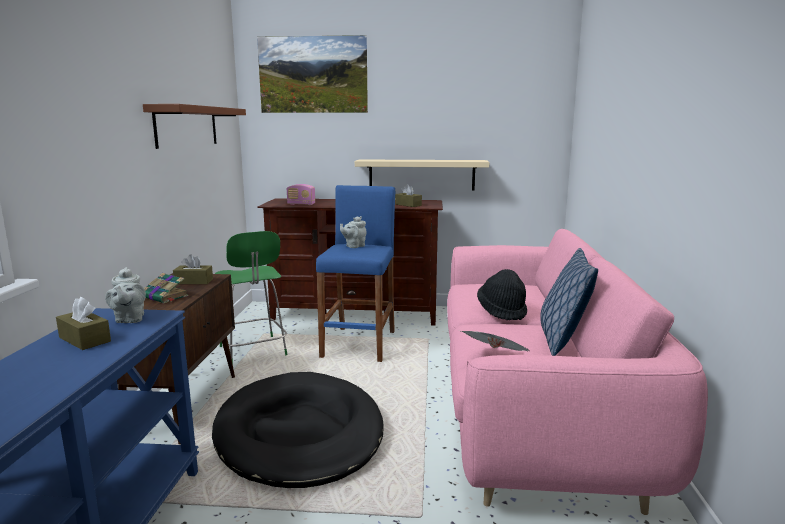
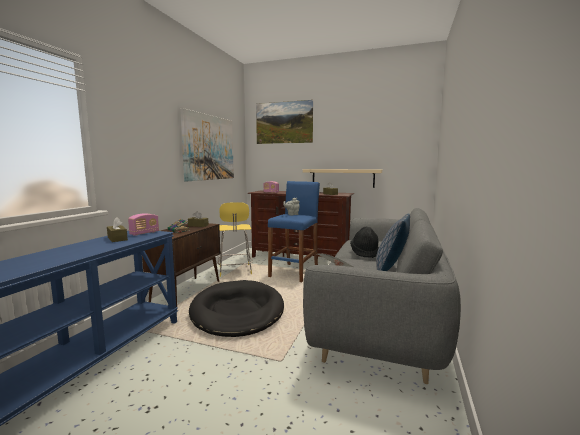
camera: 15 degrees right, 5 degrees down
grey teapot [105,267,146,323] -> radio [128,213,159,236]
brown shelf [143,104,246,149] -> picture [180,108,234,181]
green stool [215,231,288,364] -> yellow stool [218,202,253,277]
pink sofa [447,229,708,515] -> grey sofa [303,208,461,384]

